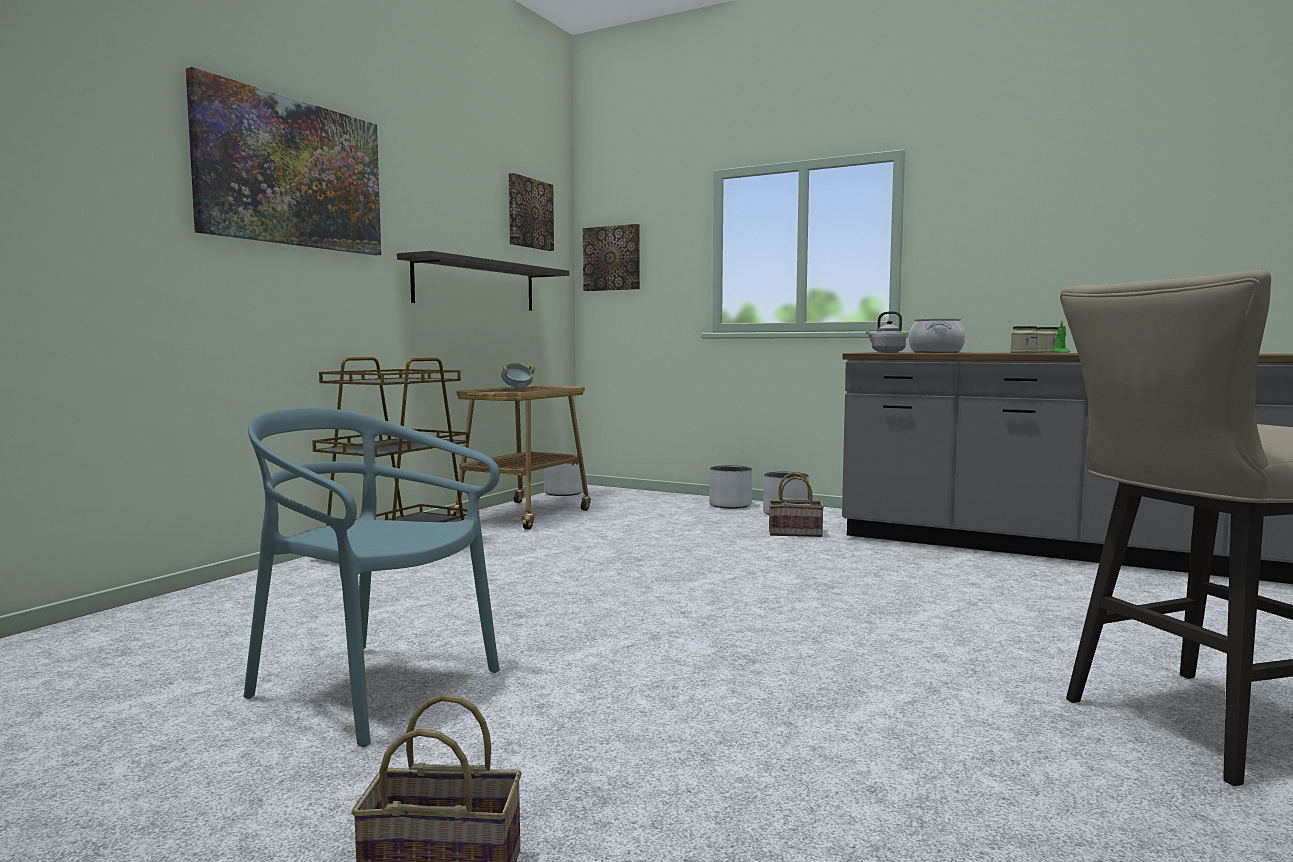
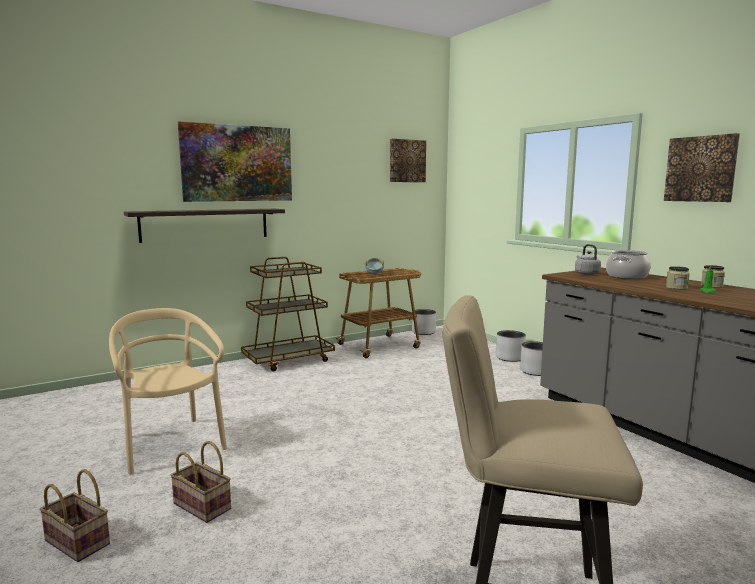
camera: 30 degrees right, 5 degrees up
turquoise chair [244,408,500,747] -> beige chair [109,308,227,475]
shelf [397,251,569,311] -> shelf moved to [124,209,285,243]
picture [583,224,640,291] -> picture moved to [664,133,740,202]
basket [769,472,824,537] -> basket moved to [170,441,231,523]

